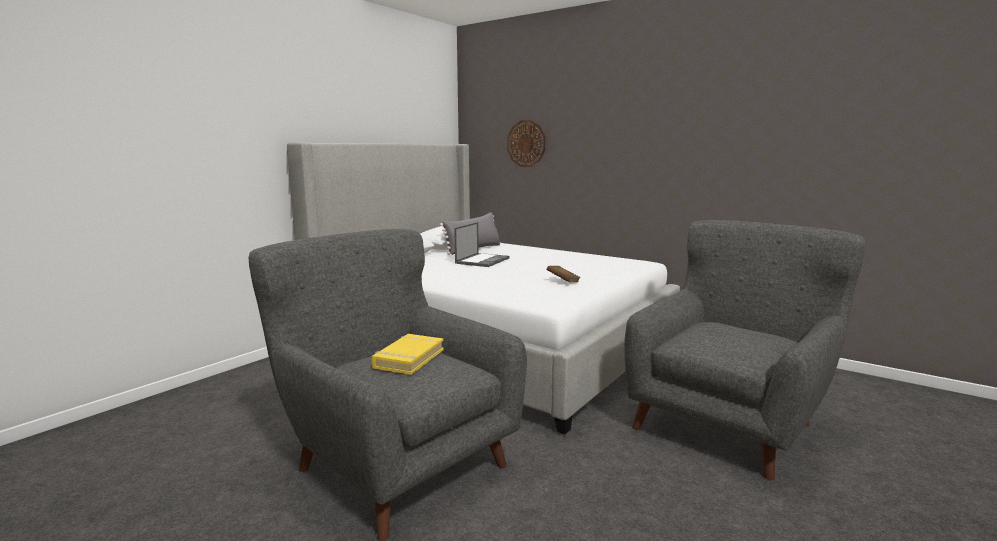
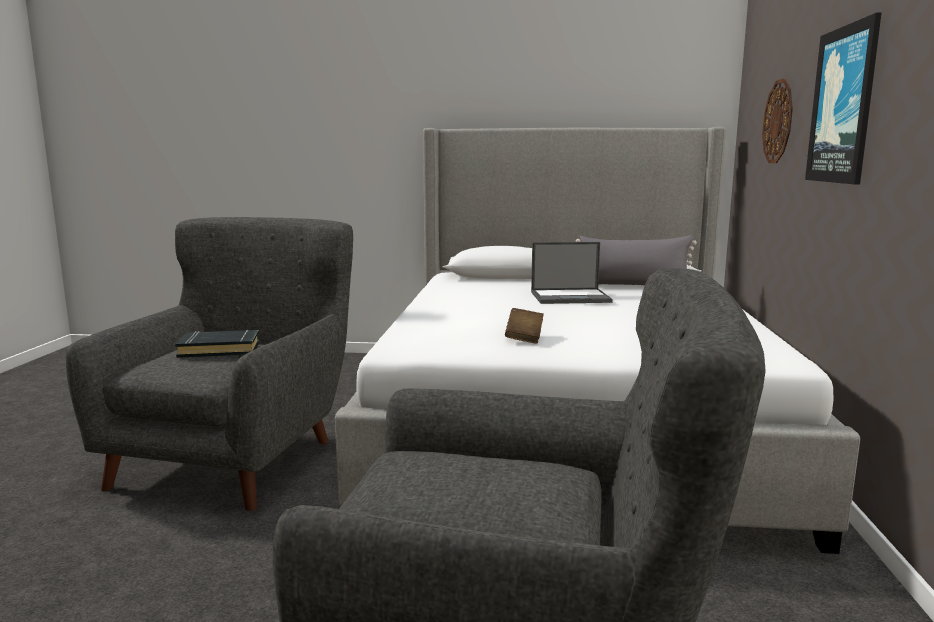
camera: 60 degrees right, 0 degrees up
yellow book [372,334,444,375] -> black book [175,329,260,358]
none -> picture [805,13,882,185]

